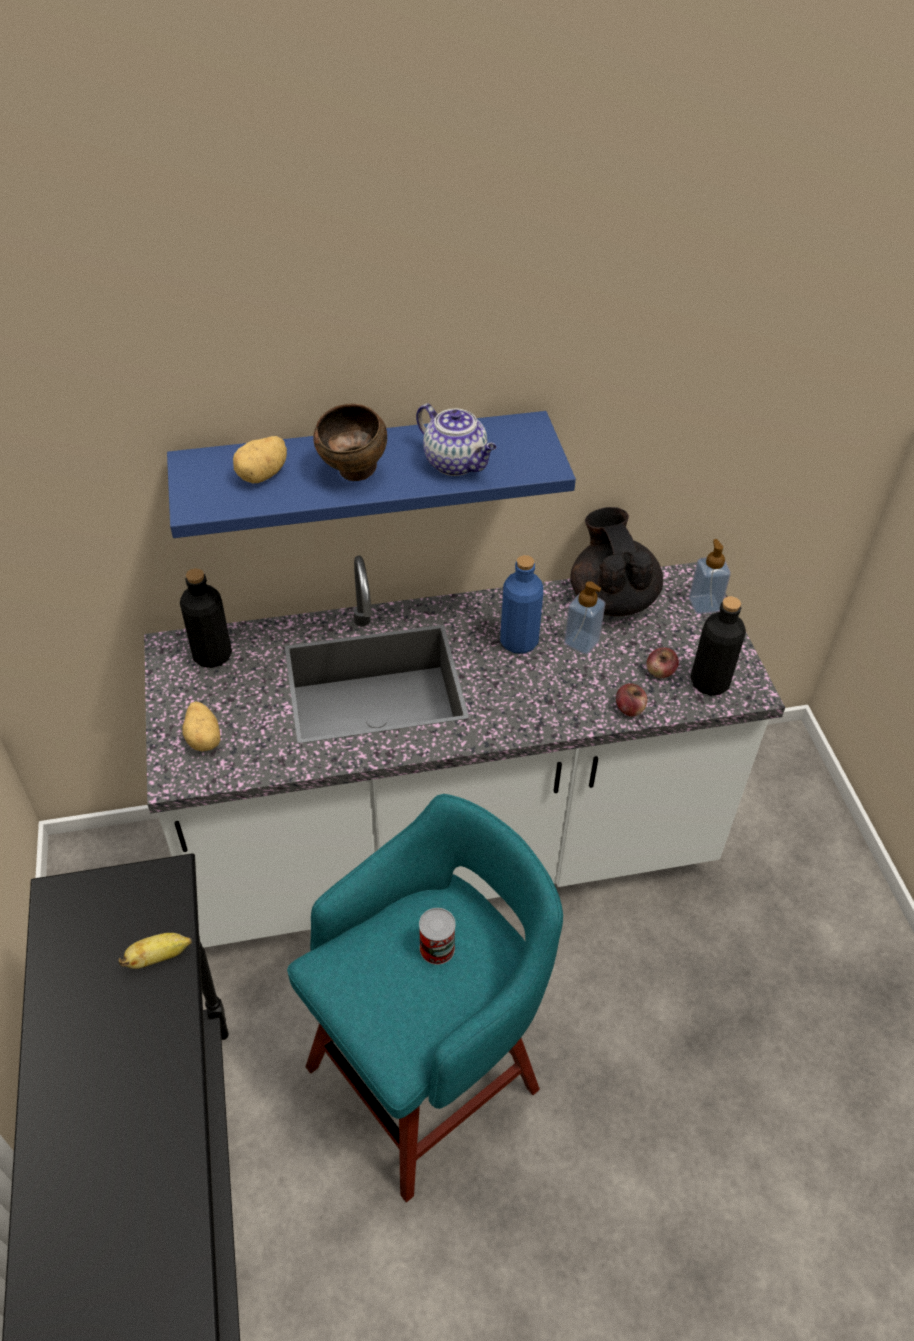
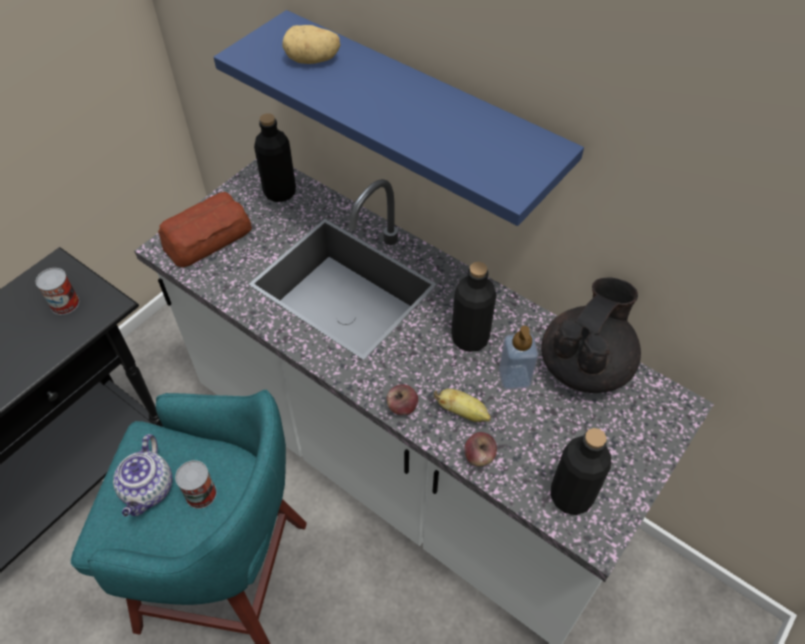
camera: 50 degrees right, 5 degrees up
banana [118,933,192,969] -> banana moved to [434,389,491,422]
potato [182,701,220,751] -> bread [158,192,252,267]
brown bowl [313,404,387,481] -> none
teapot [416,404,497,476] -> teapot moved to [113,434,173,517]
blue bottle [500,555,543,654] -> black bottle [451,262,496,352]
apple [647,647,679,678] -> apple moved to [387,384,418,415]
soap dispenser [689,539,731,614] -> none
none -> can [36,268,79,315]

